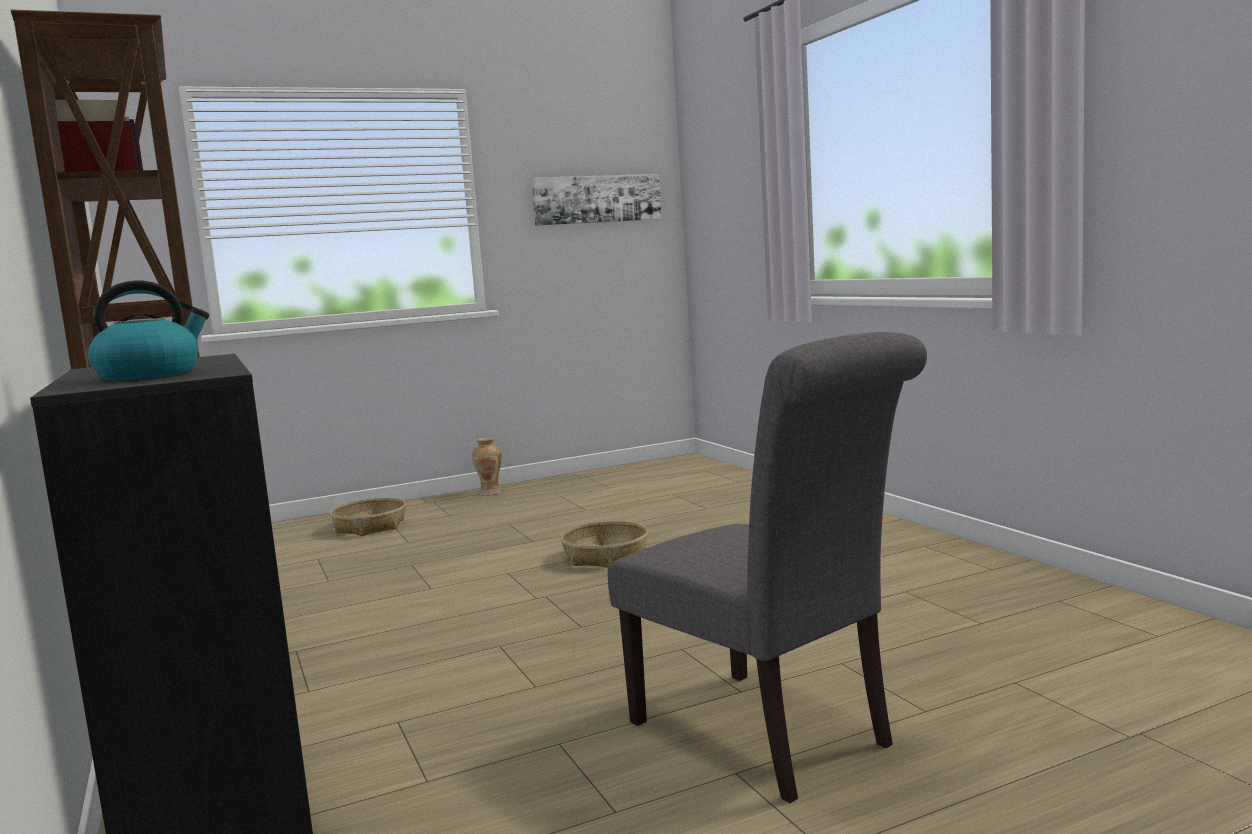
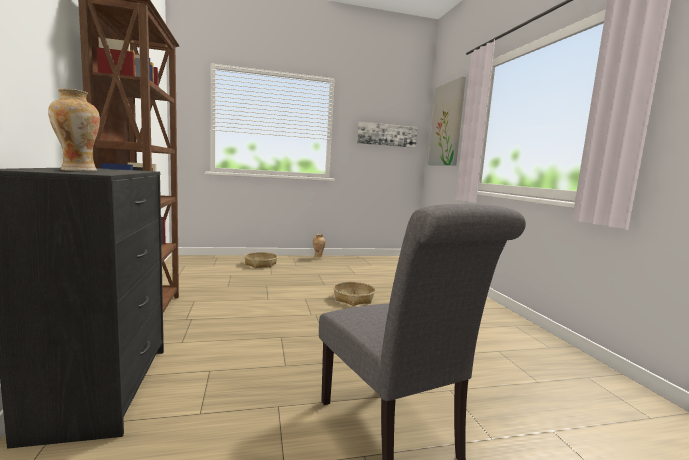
camera: 10 degrees right, 0 degrees up
kettle [88,281,209,381] -> vase [48,89,100,171]
none -> picture [428,76,466,166]

